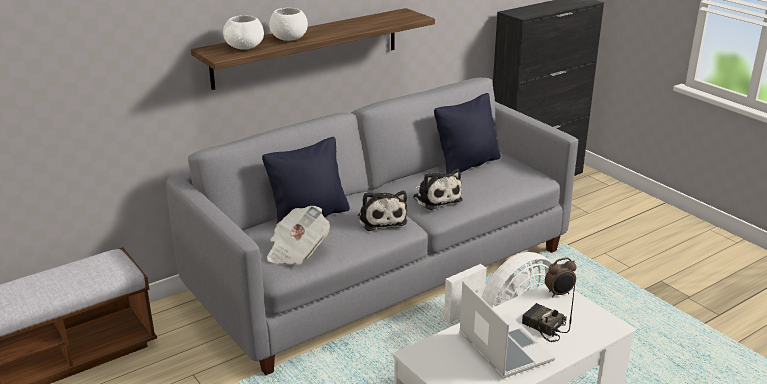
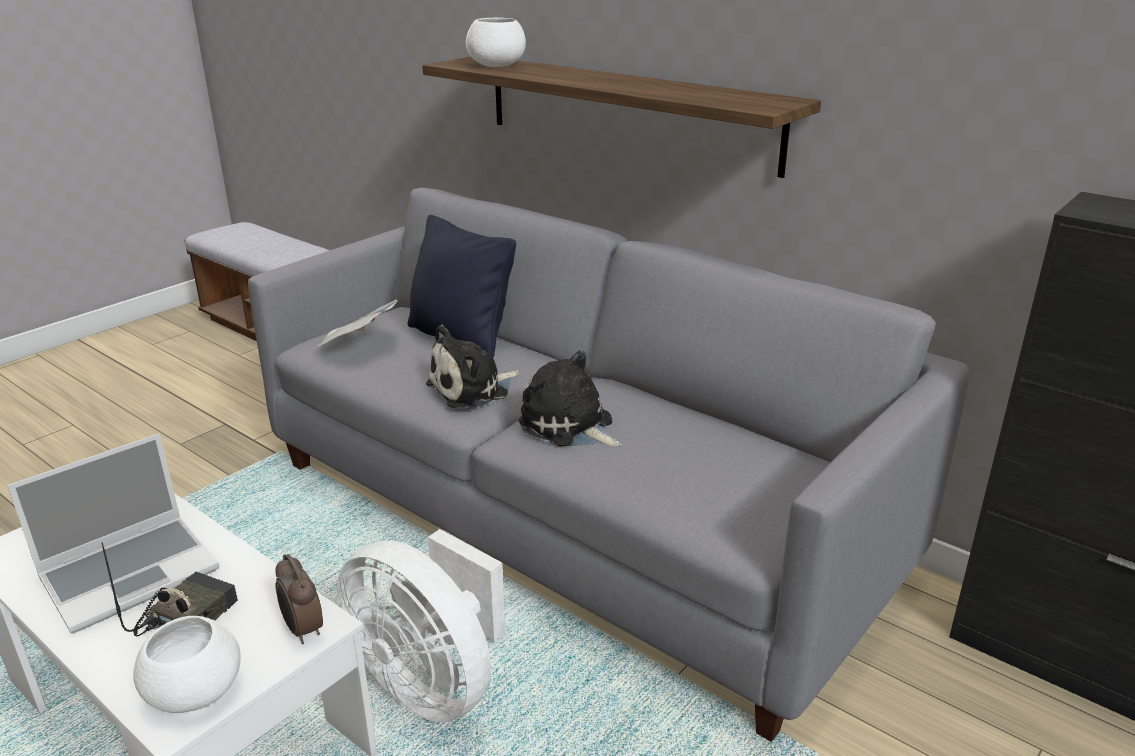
camera: 75 degrees right, 0 degrees up
white bowl [269,8,308,41] -> white bowl moved to [133,616,241,713]
plush toy [413,169,463,210] -> plush toy turned 90 degrees clockwise [518,350,622,447]
black pillow [434,93,501,174] -> none

